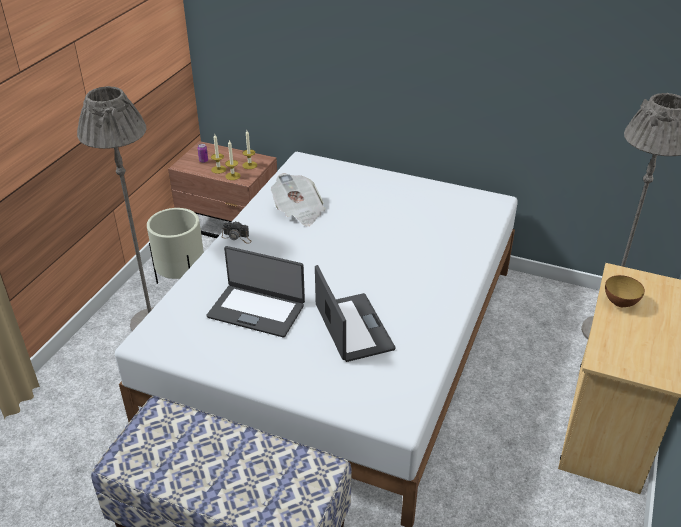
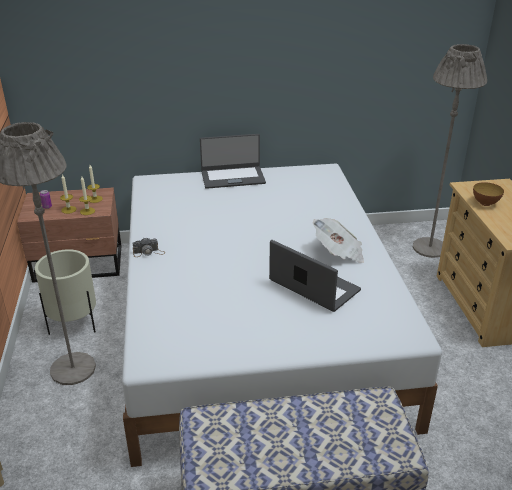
camera: 30 degrees left, 5 degrees down
laptop [206,246,305,338] -> laptop moved to [200,134,266,189]
newspaper [271,173,326,226] -> newspaper moved to [313,218,364,263]

